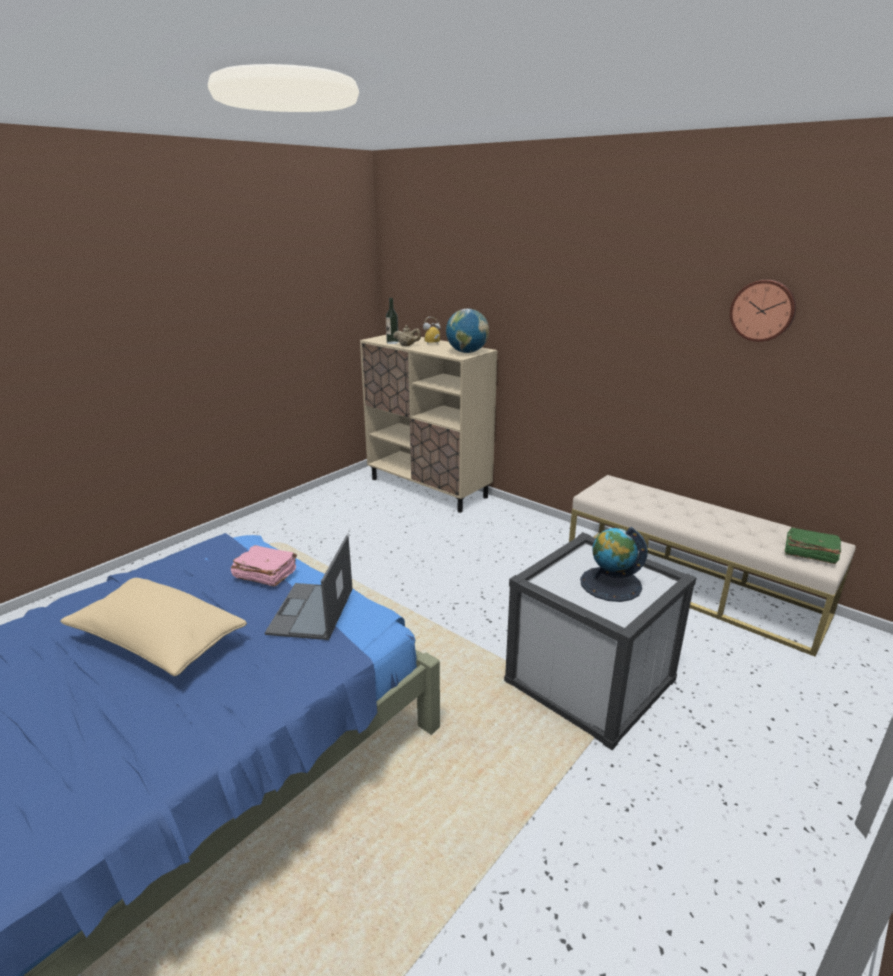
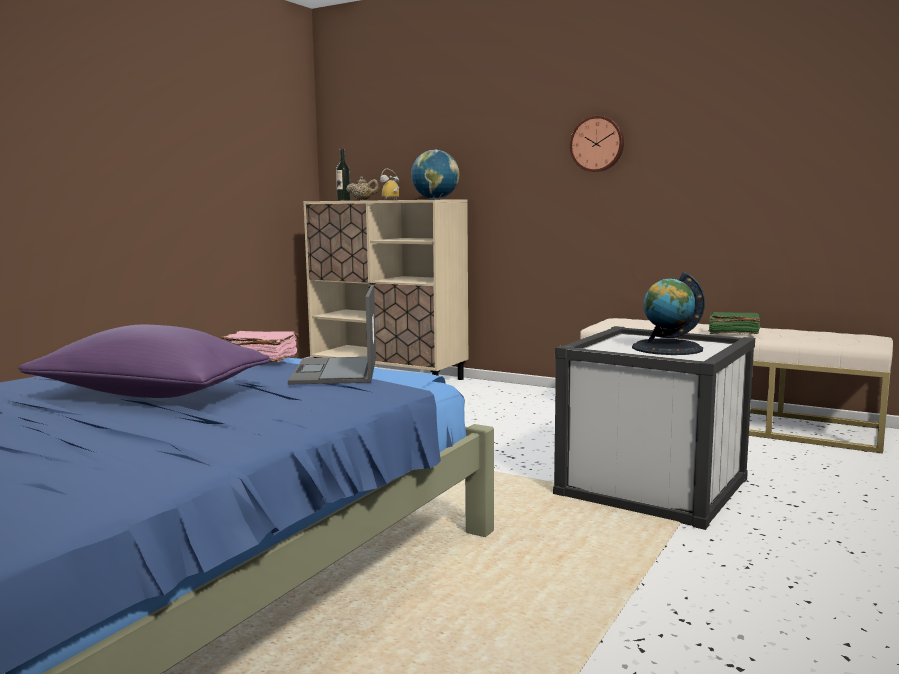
camera: 10 degrees left, 15 degrees down
beige pillow [60,577,247,676] -> purple pillow [18,325,271,398]
wall clock [730,280,796,342] -> wall clock moved to [570,116,624,172]
green book [784,527,841,564] -> green book moved to [708,312,760,334]

